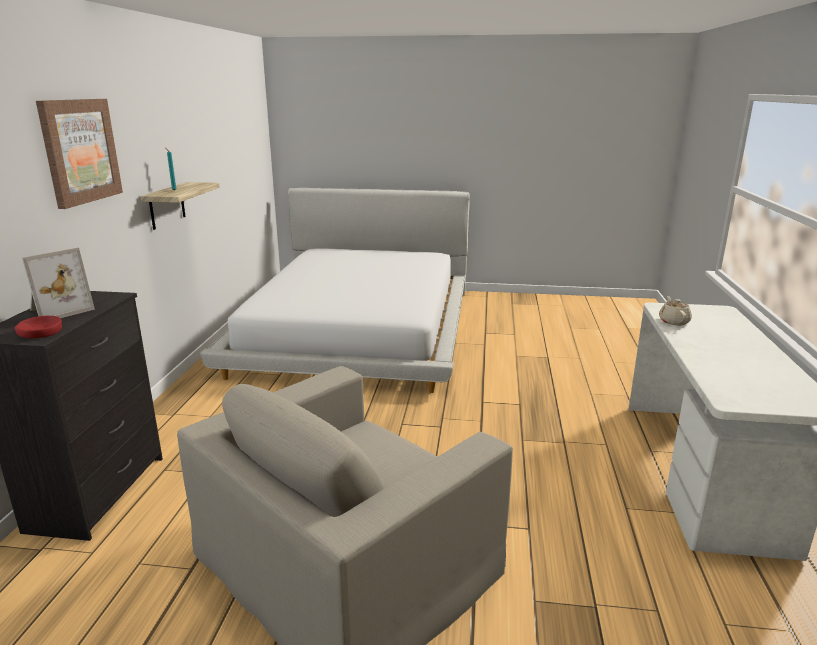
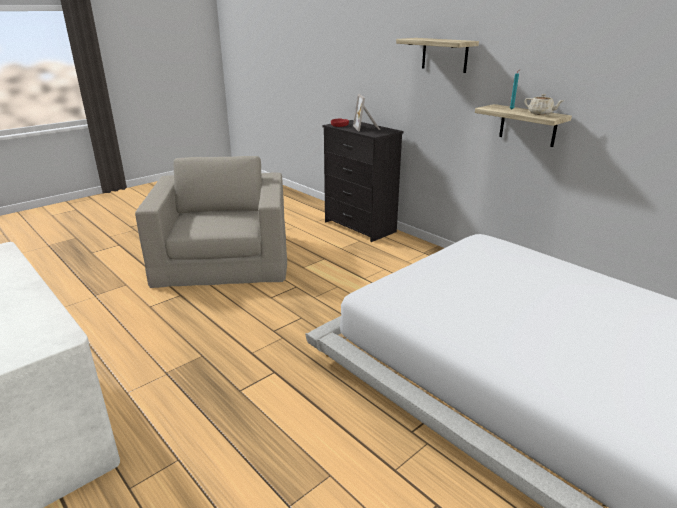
camera: 130 degrees right, 5 degrees up
picture [36,99,123,209] -> shelf [396,38,479,73]
beige teapot [659,296,692,326] -> beige teapot moved to [524,94,564,115]

